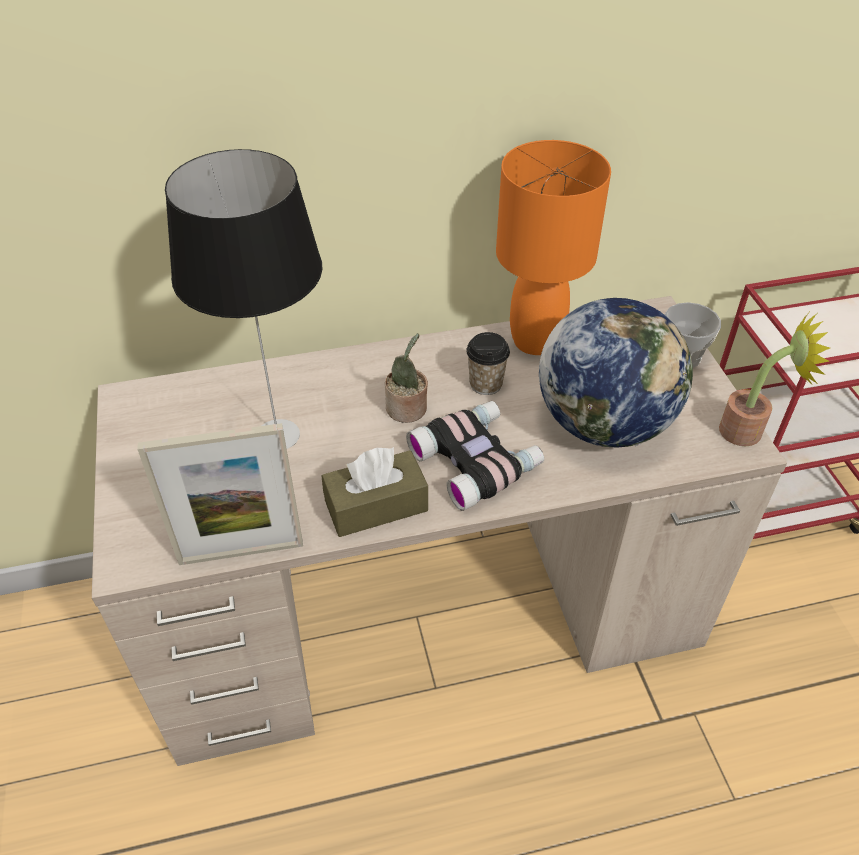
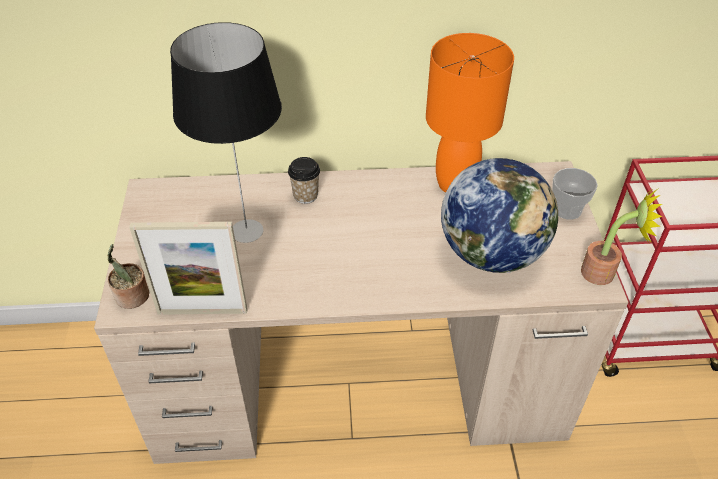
camera: 10 degrees right, 0 degrees up
brown tissue box [322,447,428,537] -> none
potted plant [385,333,428,423] -> potted plant moved to [108,244,149,309]
binoculars [406,401,544,511] -> none
cup [466,332,510,395] -> cup moved to [288,157,320,204]

